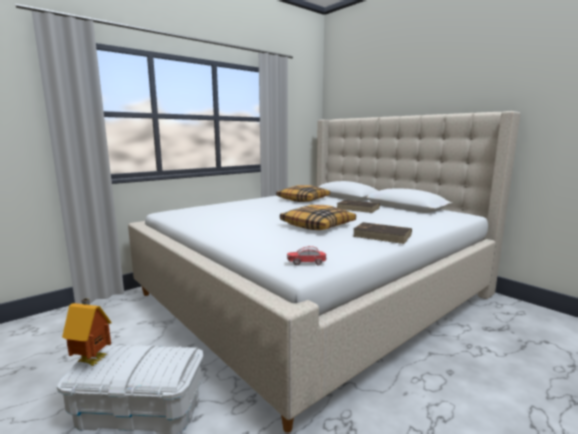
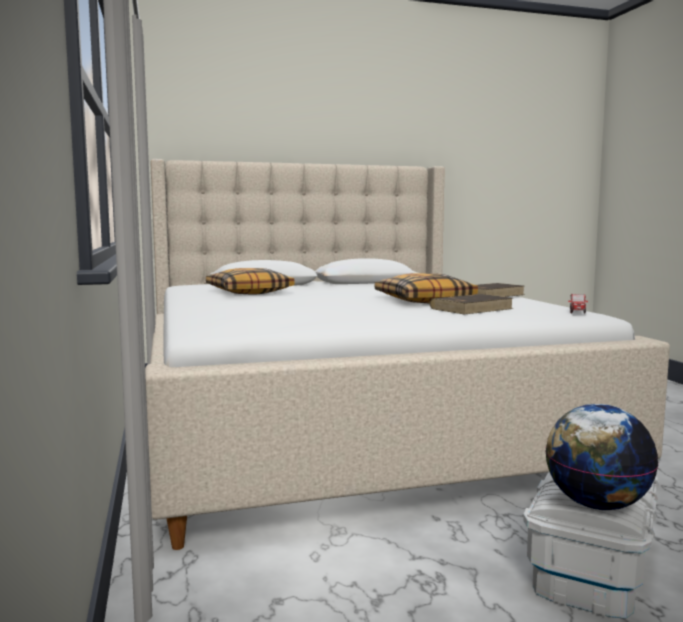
camera: 65 degrees left, 5 degrees down
toy house [62,298,112,366] -> globe [545,404,658,510]
brown book [336,200,380,213] -> brown book moved to [429,294,513,315]

